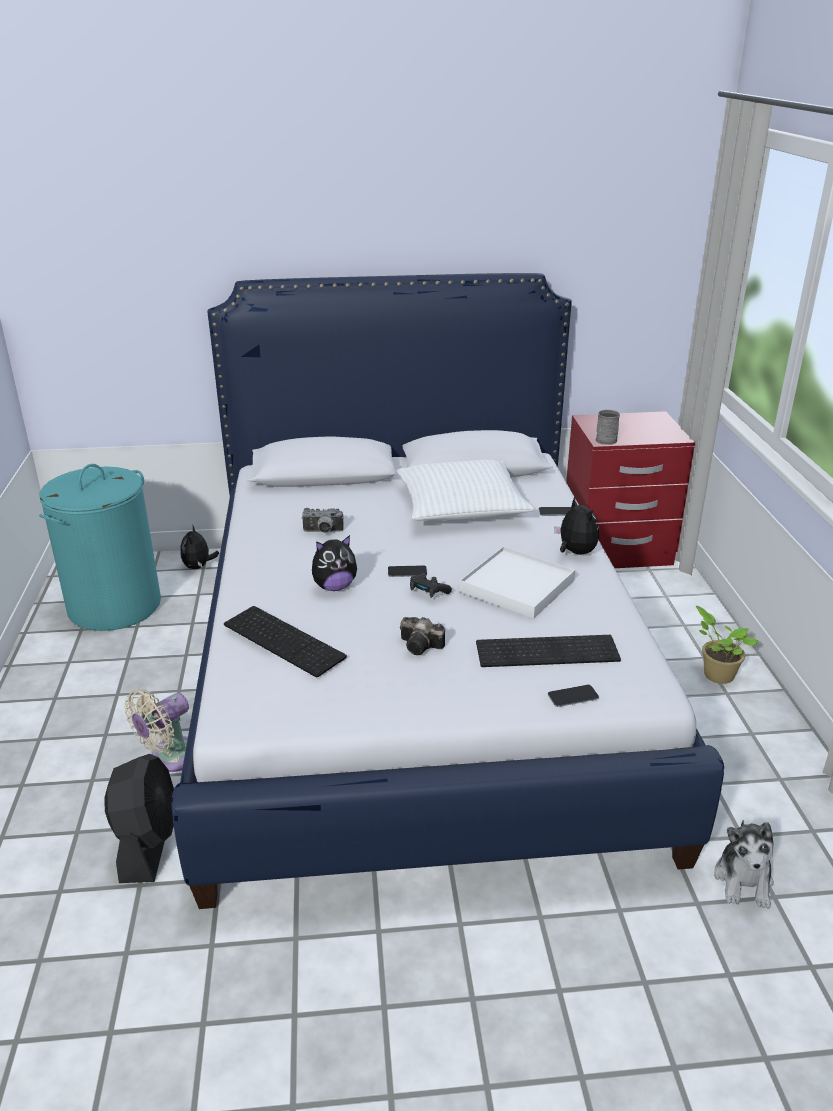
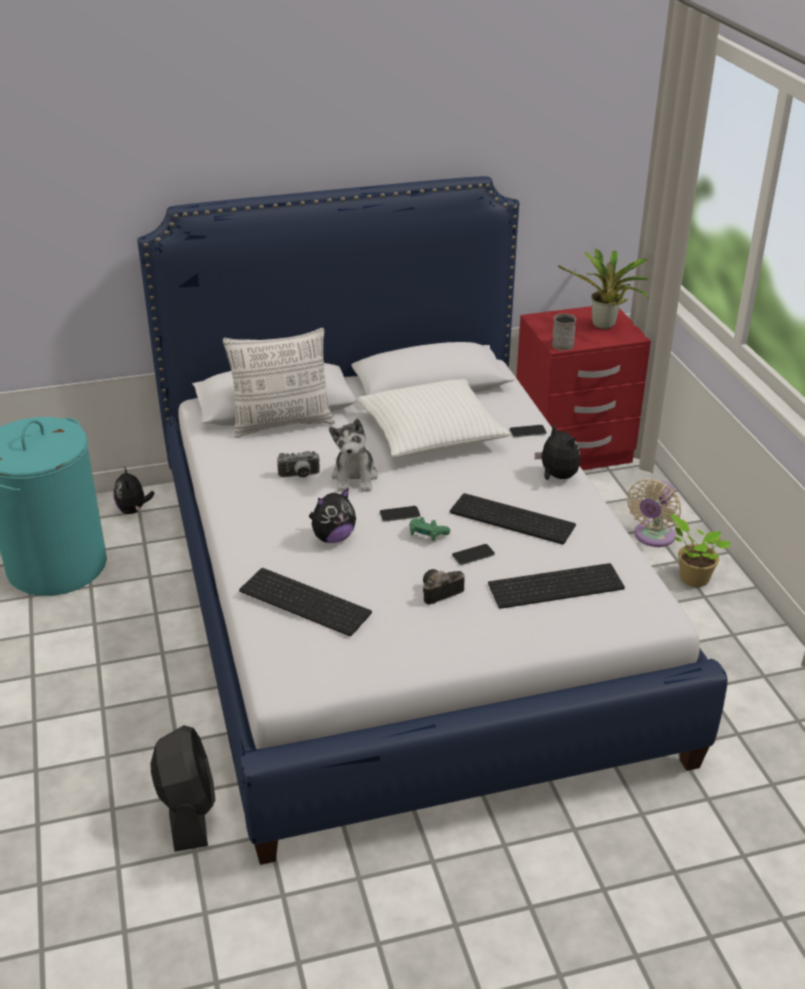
camera: 10 degrees left, 5 degrees up
beige fan [125,689,189,772] -> beige fan moved to [627,479,681,547]
camera [400,617,445,655] -> camera turned 135 degrees clockwise [423,569,465,605]
black game controller [410,573,452,598] -> green game controller [409,517,450,541]
white tray [459,546,575,619] -> keyboard [450,493,576,544]
phone [548,685,599,707] -> phone moved to [452,544,495,565]
plush toy [714,820,774,909] -> plush toy moved to [329,418,378,492]
none -> pillow [223,328,335,438]
none -> potted plant [558,249,649,329]

